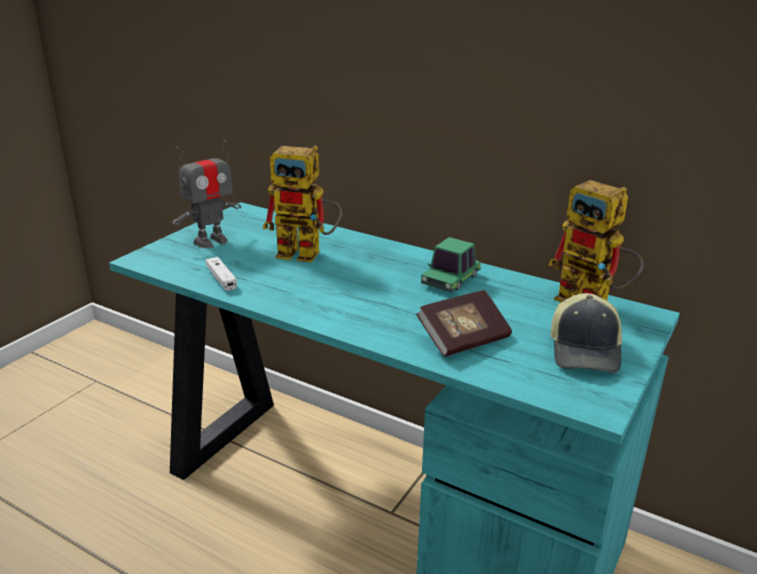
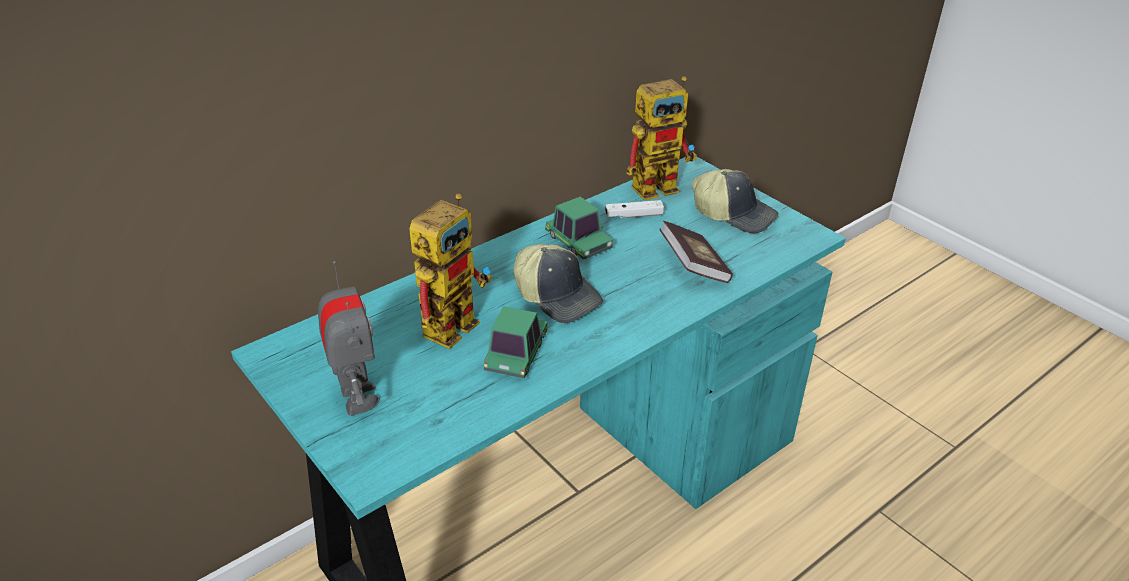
camera: 70 degrees left, 10 degrees up
white game controller [206,257,237,291] -> white game controller moved to [605,200,664,218]
none -> toy car [484,306,547,379]
none -> cap [513,244,603,323]

